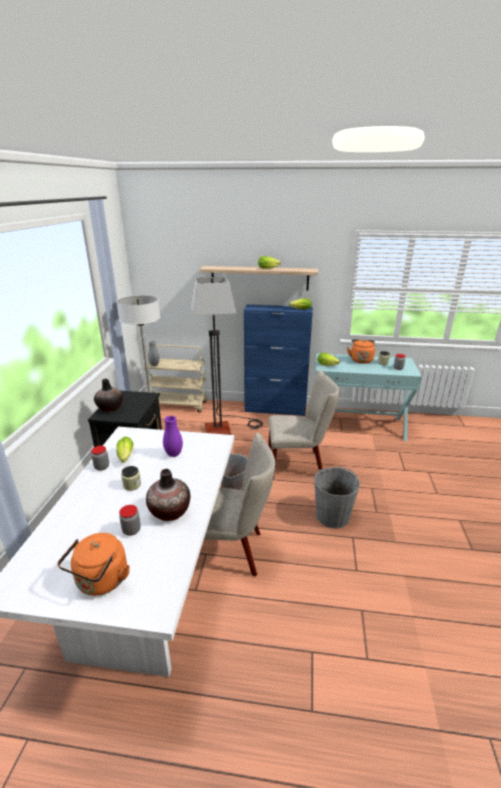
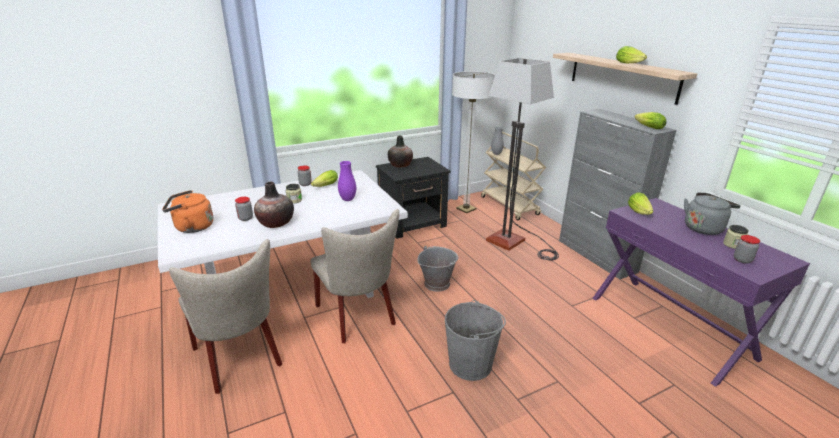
camera: 55 degrees right, 0 degrees up
blue cabinet [244,305,313,416] -> grey cabinet [559,109,677,279]
beige chair [268,370,340,480] -> beige chair moved to [169,239,282,394]
turquoise console table [315,353,422,441] -> purple console table [593,198,810,387]
orange kettle [347,340,375,364] -> grey kettle [684,193,741,235]

